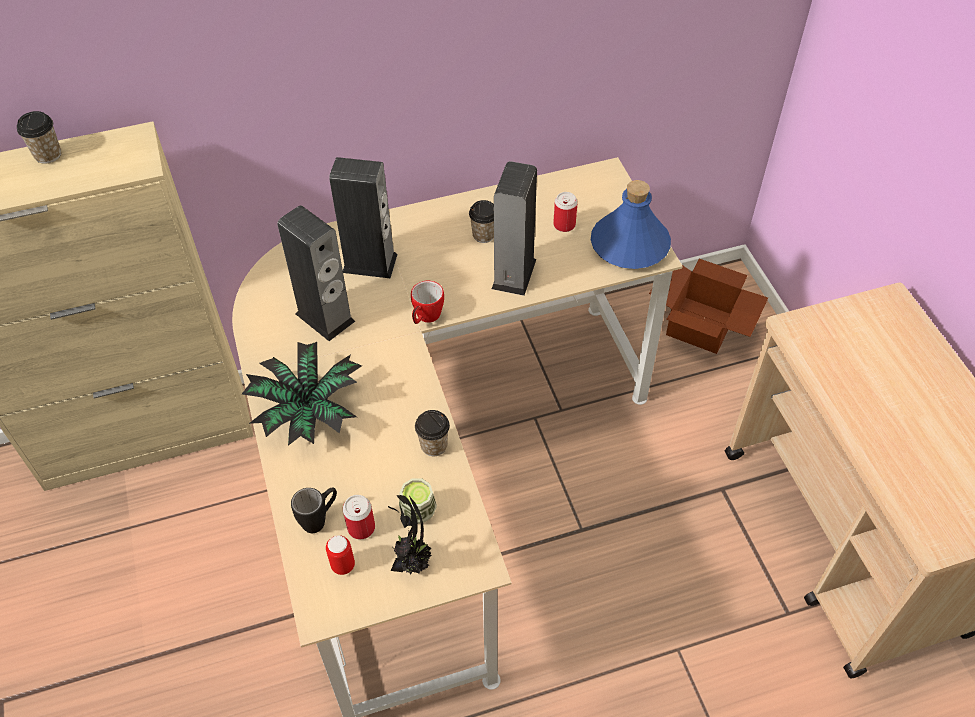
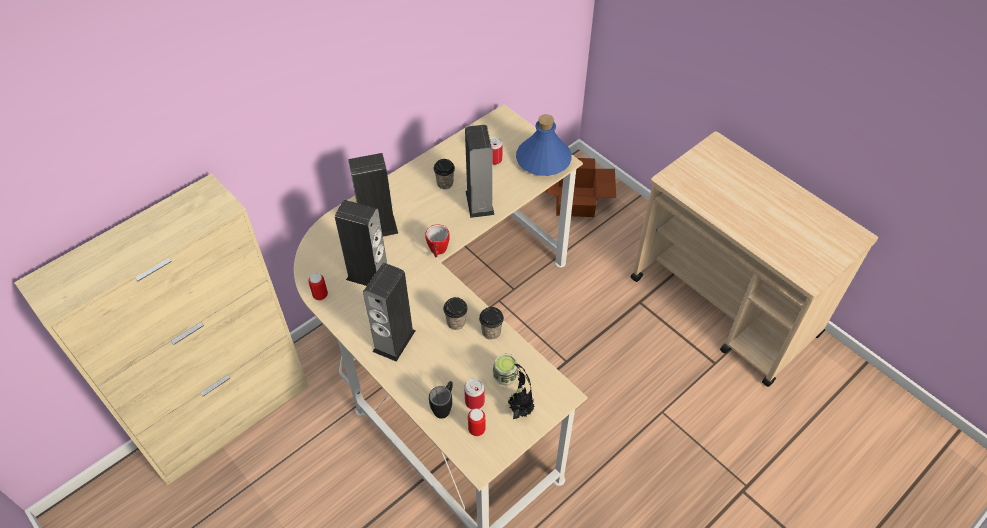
camera: 25 degrees left, 0 degrees up
cup [17,111,61,164] -> cup moved to [443,297,468,330]
potted plant [242,342,362,446] -> speaker [363,263,416,362]
none -> can [308,273,328,300]

